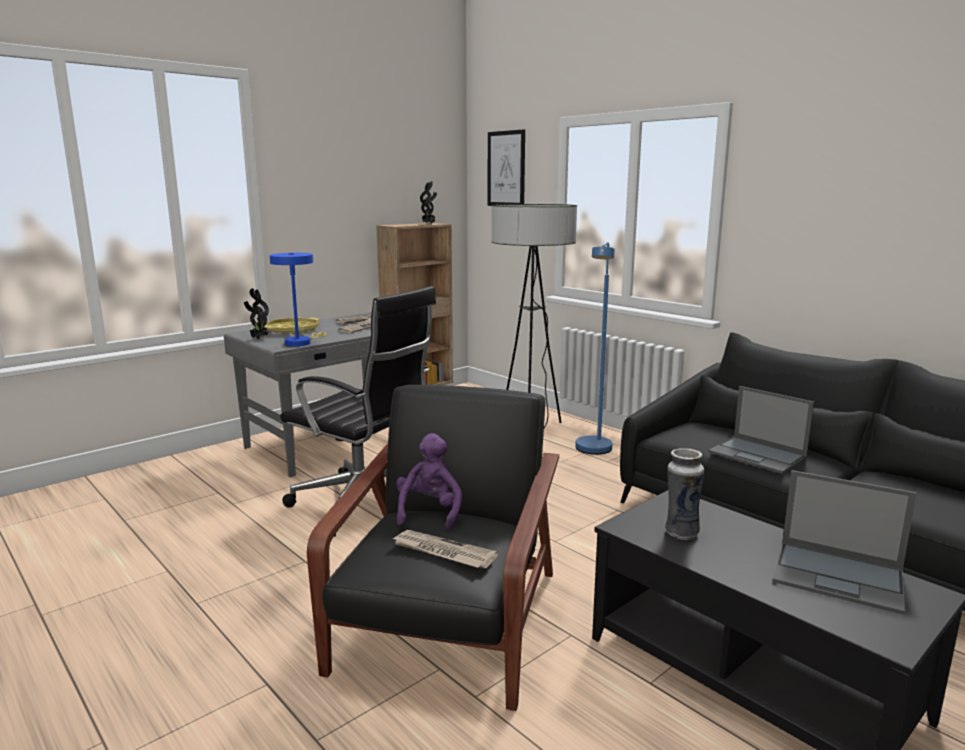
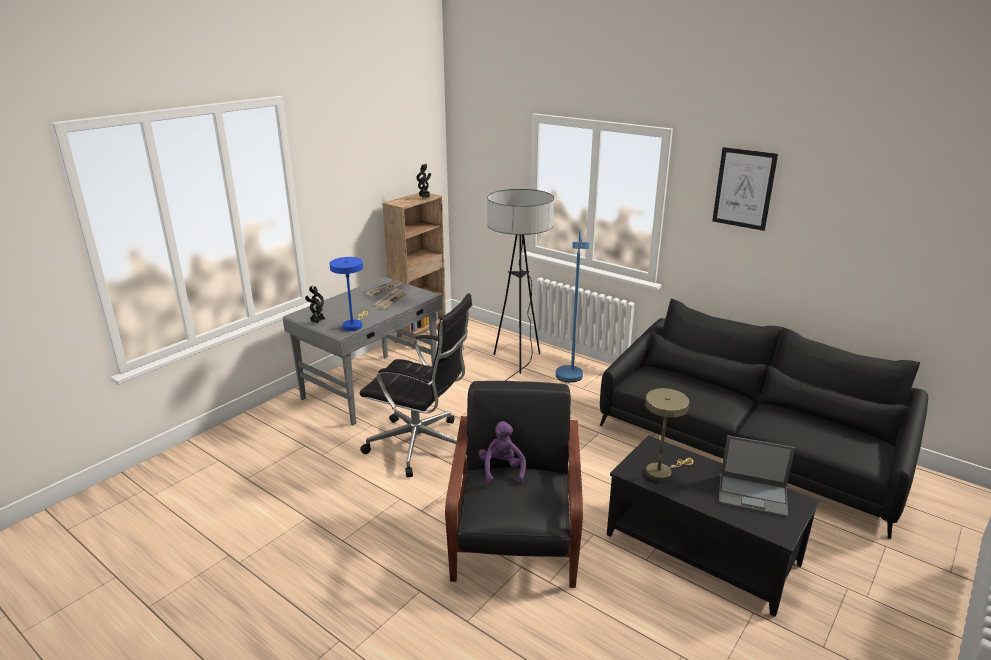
camera: 10 degrees left, 10 degrees up
yellow tray [264,318,319,334] -> none
newspaper [392,530,498,568] -> none
picture [488,129,525,206] -> picture moved to [712,147,778,231]
vase [665,448,704,540] -> beige table lamp [645,388,693,482]
laptop [709,386,814,474] -> none

